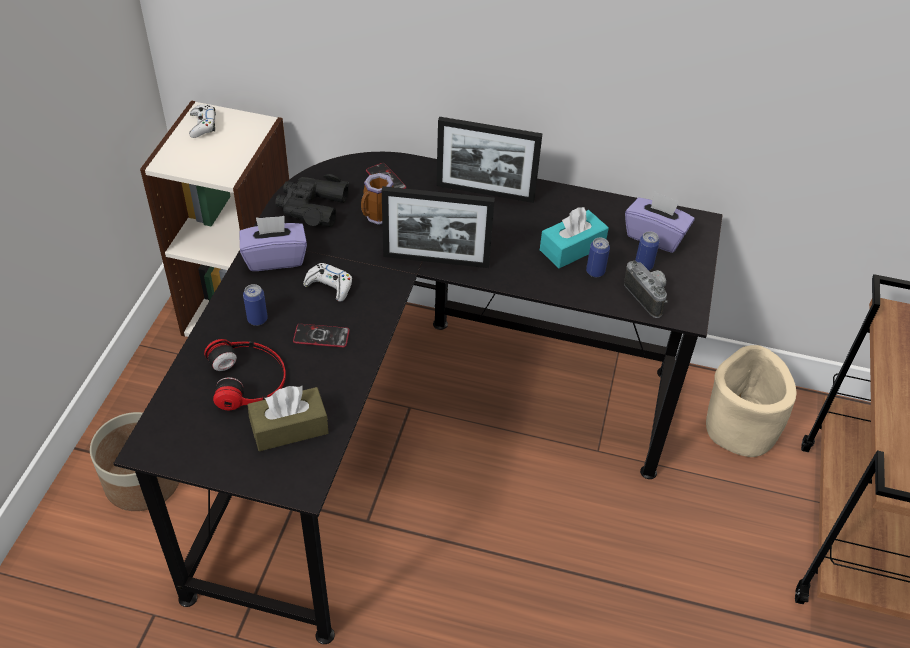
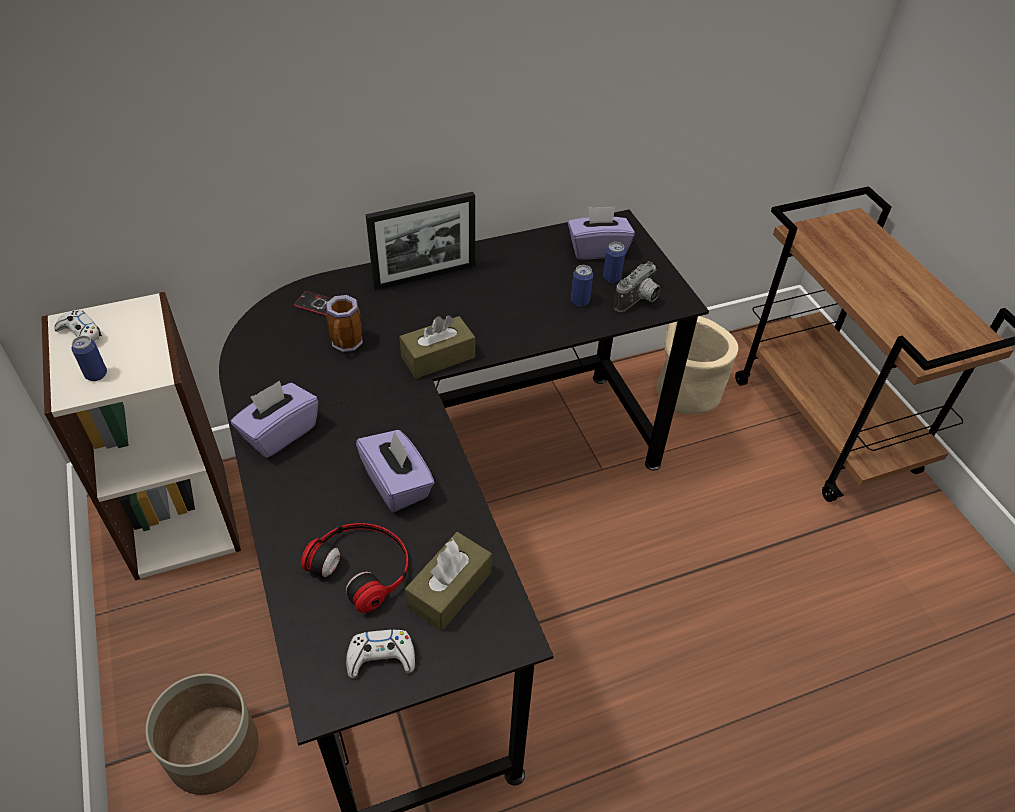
camera: 35 degrees left, 0 degrees up
can [243,284,268,326] -> can moved to [71,336,107,381]
black binoculars [275,174,349,227] -> none
phone [293,324,350,347] -> purple tissue box [356,430,435,512]
white game controller [303,263,352,302] -> white game controller moved to [346,629,415,678]
picture frame [382,186,495,268] -> brown tissue box [399,315,475,379]
turquoise tissue box [540,207,609,268] -> none
camera [624,261,668,318] -> camera turned 105 degrees clockwise [614,261,661,312]

